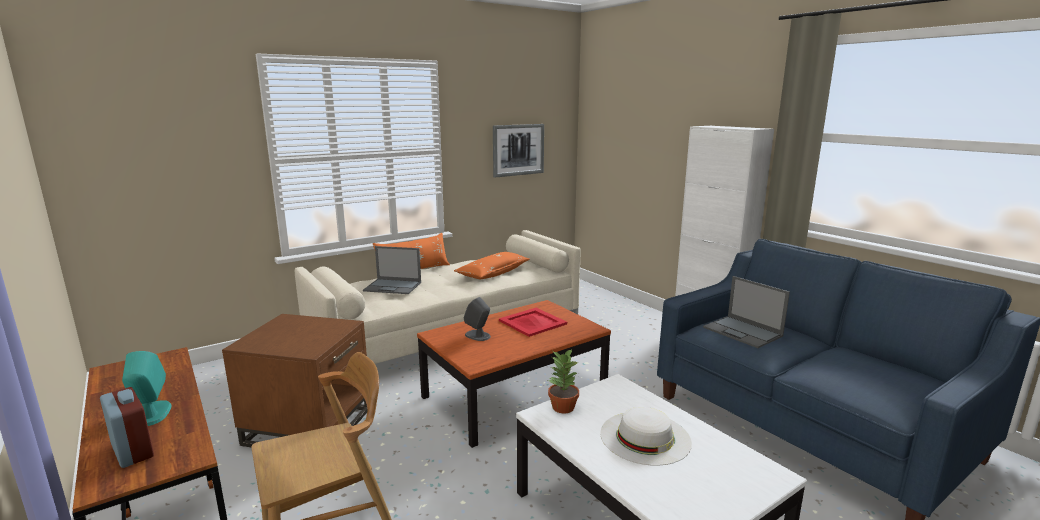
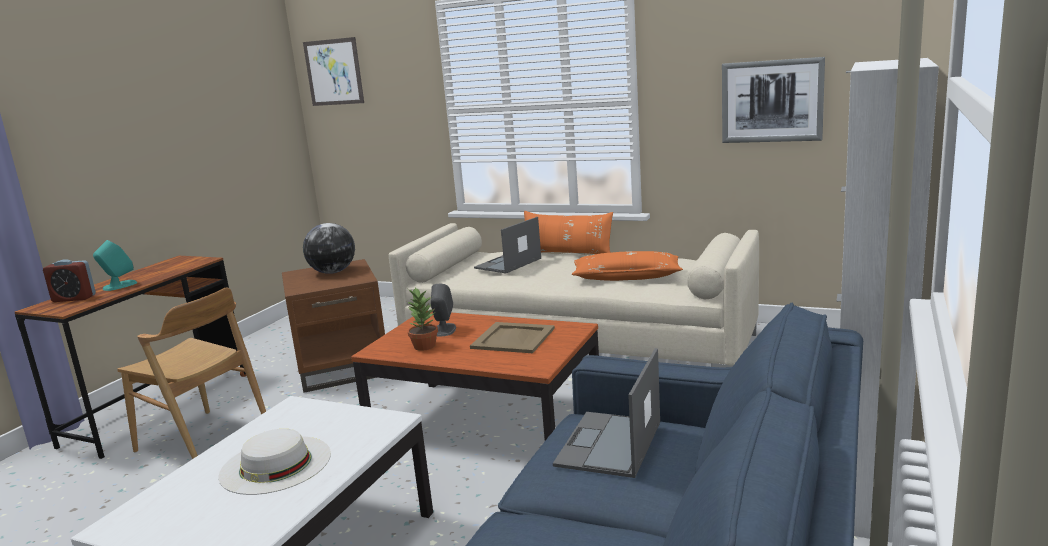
camera: 60 degrees right, 0 degrees up
alarm clock [100,387,154,468] -> alarm clock turned 75 degrees clockwise [43,259,96,302]
laptop [363,246,421,294] -> laptop turned 60 degrees clockwise [474,217,541,273]
red tray [499,308,567,337] -> beige tray [470,322,555,353]
potted plant [548,349,579,413] -> potted plant moved to [407,287,438,351]
none -> picture [303,37,364,106]
none -> globe [303,223,355,274]

